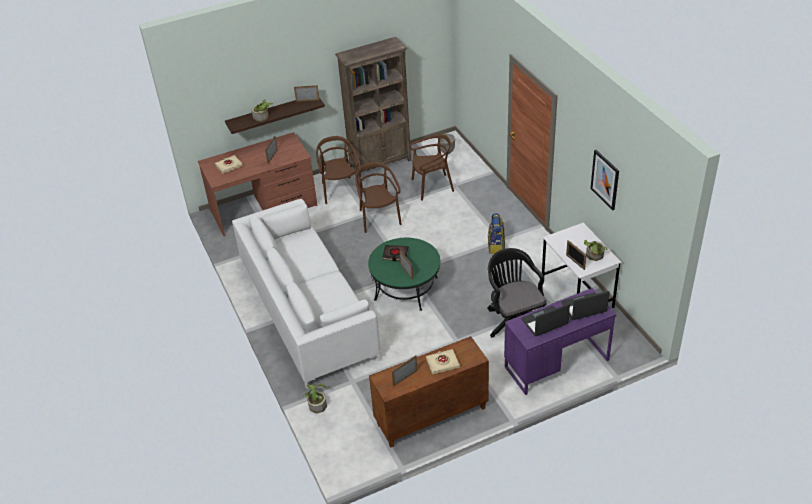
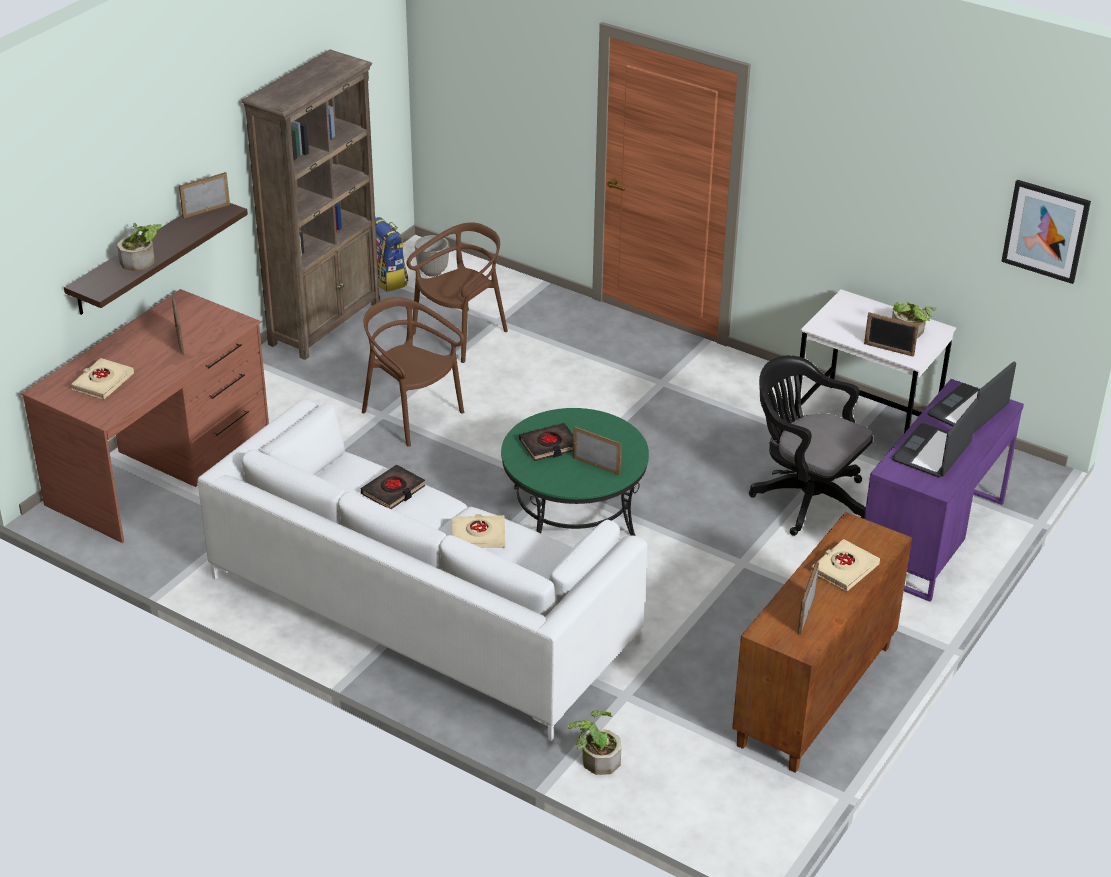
camera: 35 degrees left, 5 degrees down
brown chair [316,136,359,204] -> none
backpack [488,213,505,254] -> backpack moved to [375,217,408,292]
picture [590,150,619,210] -> picture moved to [1001,180,1091,284]
none -> black book [361,464,425,509]
none -> beige book [452,514,506,548]

